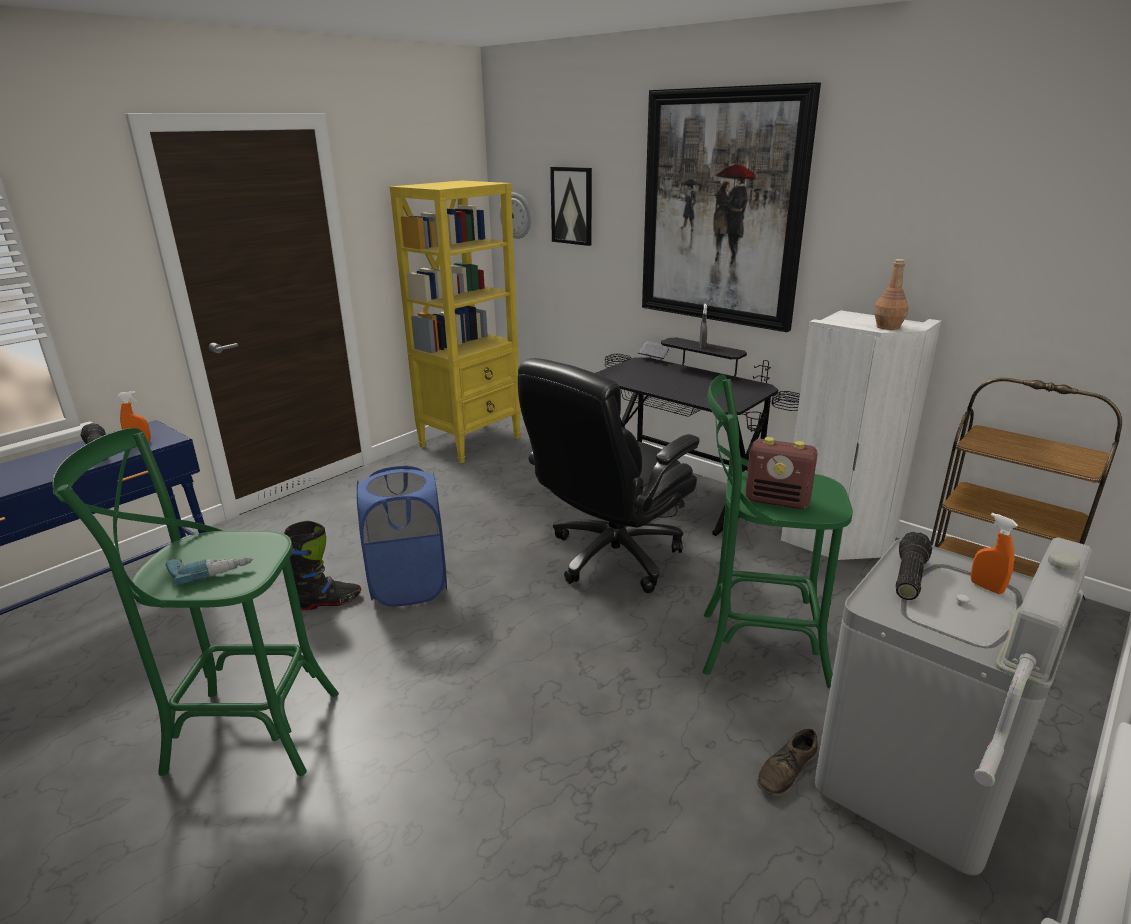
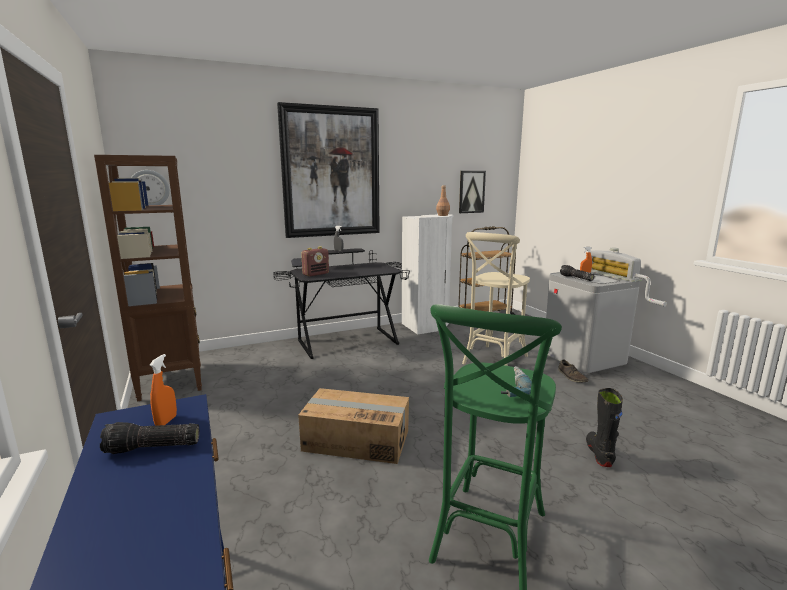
camera: 65 degrees left, 10 degrees down
black boot [284,521,361,610] -> black boot moved to [586,388,623,467]
blue laundry basket [357,465,447,607] -> cardboard box [298,388,409,464]
yellow bookcase [390,180,521,463] -> brown bookcase [94,155,202,402]
black office chair [518,358,700,593] -> none
picture [550,167,592,246] -> picture moved to [459,171,486,213]
green stool [703,375,853,689] -> beige stool [462,232,530,366]
radio [745,437,818,509] -> radio moved to [301,247,329,277]

